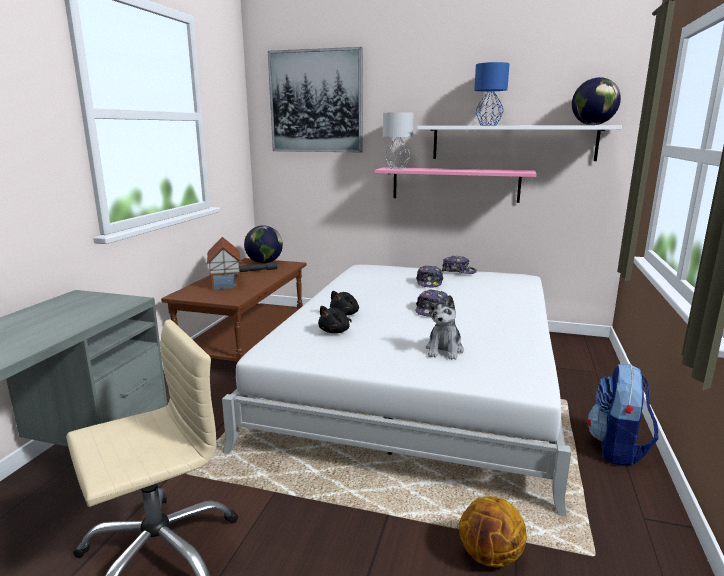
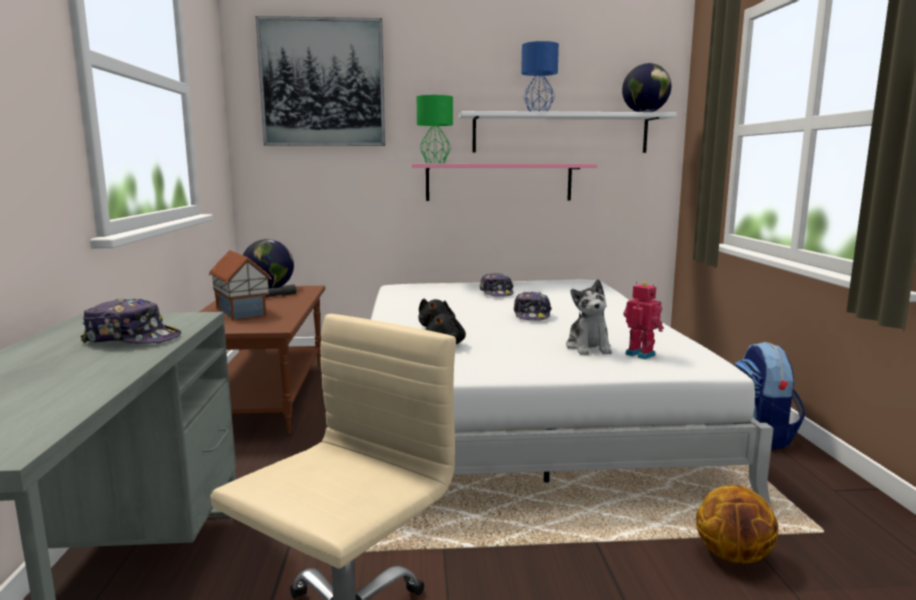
camera: 20 degrees left, 5 degrees down
grey table lamp [383,112,414,169] -> green table lamp [417,95,453,163]
cap [442,256,477,274] -> cap moved to [80,298,181,344]
none -> toy robot [624,282,664,359]

